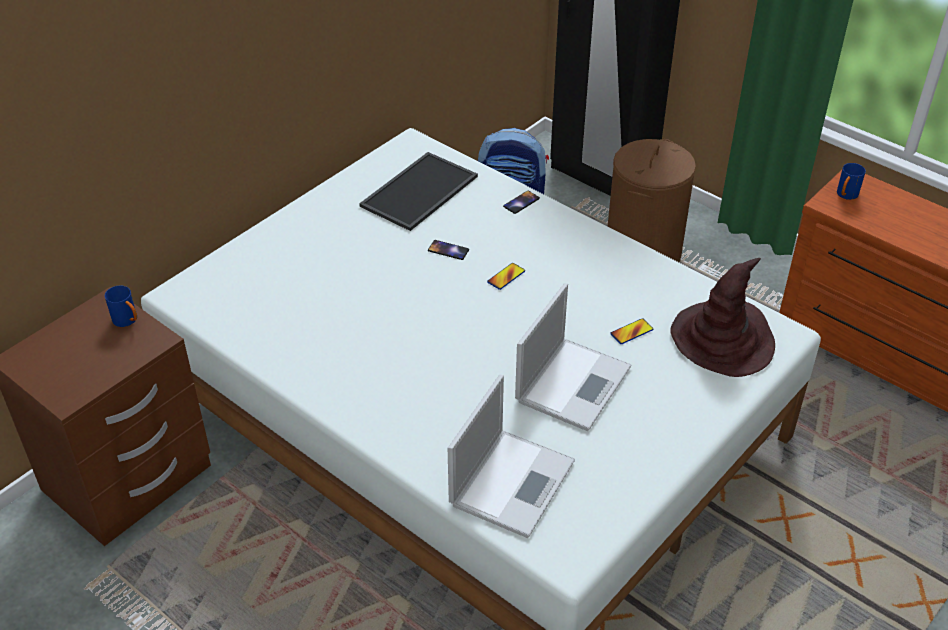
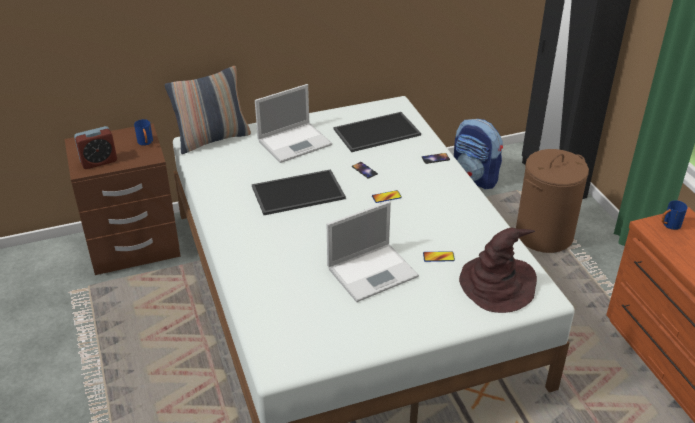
camera: 30 degrees right, 5 degrees down
laptop [448,375,575,538] -> laptop moved to [255,84,332,163]
none -> alarm clock [74,126,117,169]
none -> pillow [165,66,251,154]
none -> tray [252,169,346,215]

